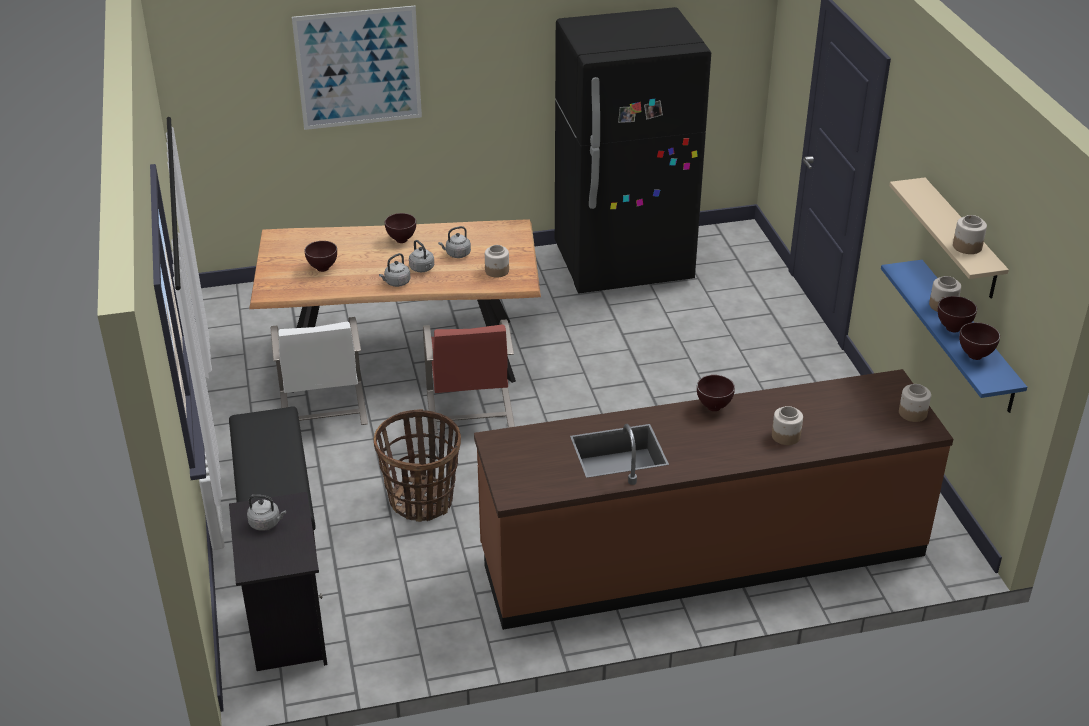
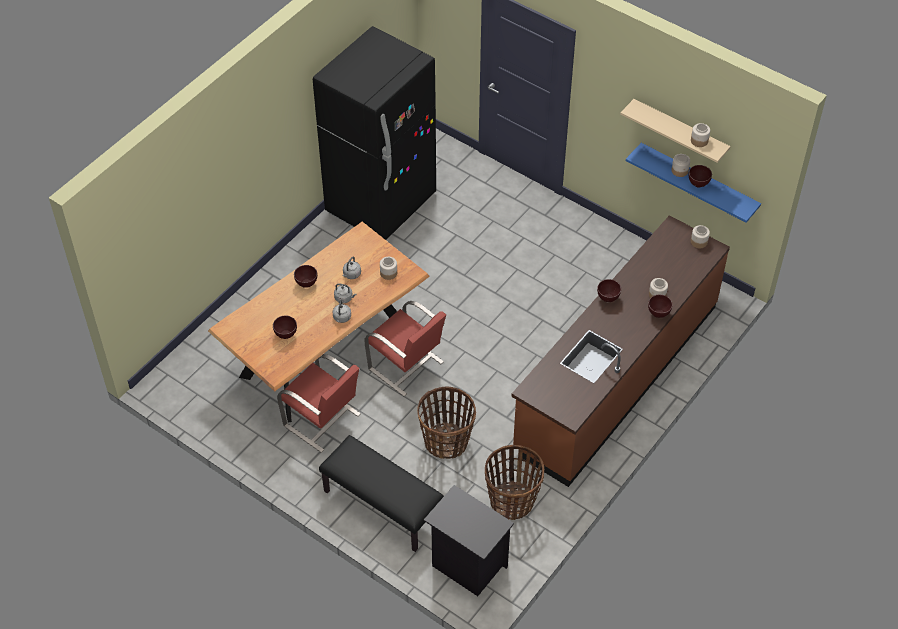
camera: 40 degrees left, 15 degrees up
grey kettle [247,494,286,531] -> none
white chair [271,317,368,425] -> red chair [277,354,361,453]
picture [292,6,422,130] -> none
brown bowl [959,322,1000,360] -> brown bowl moved to [648,295,673,318]
none -> basket [485,445,544,520]

